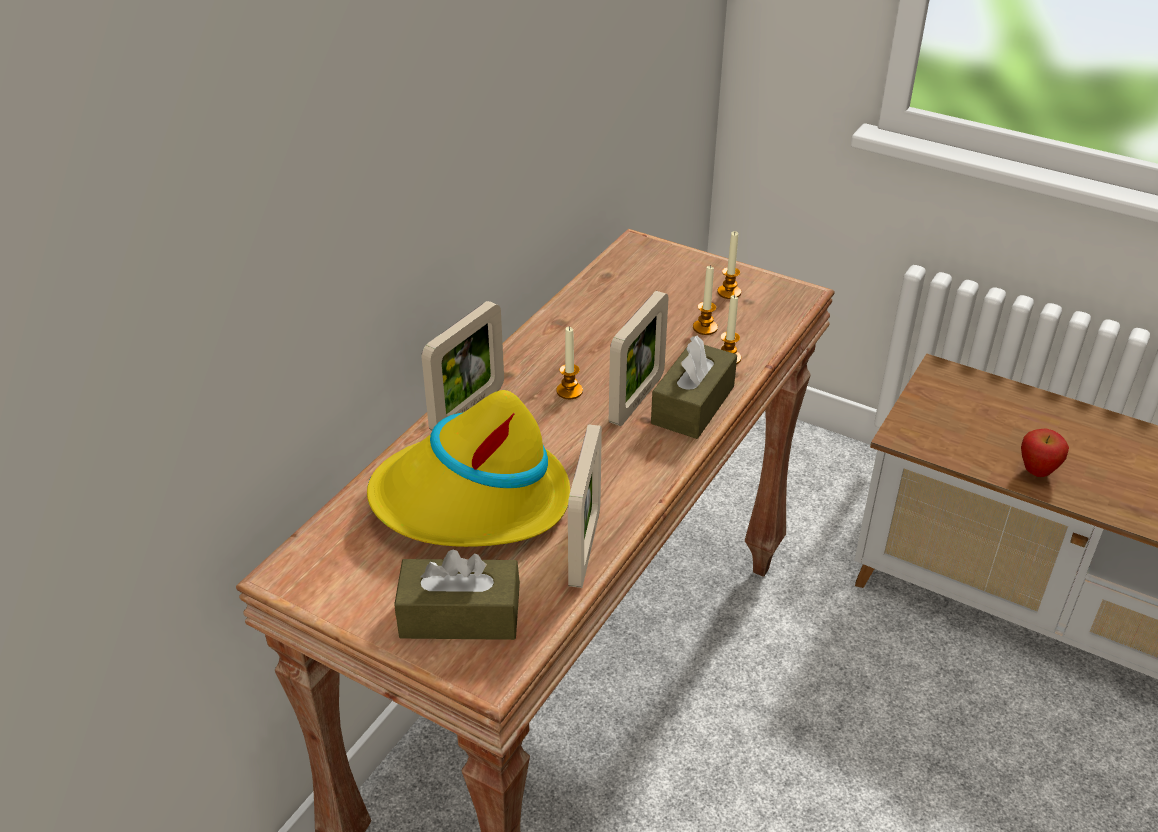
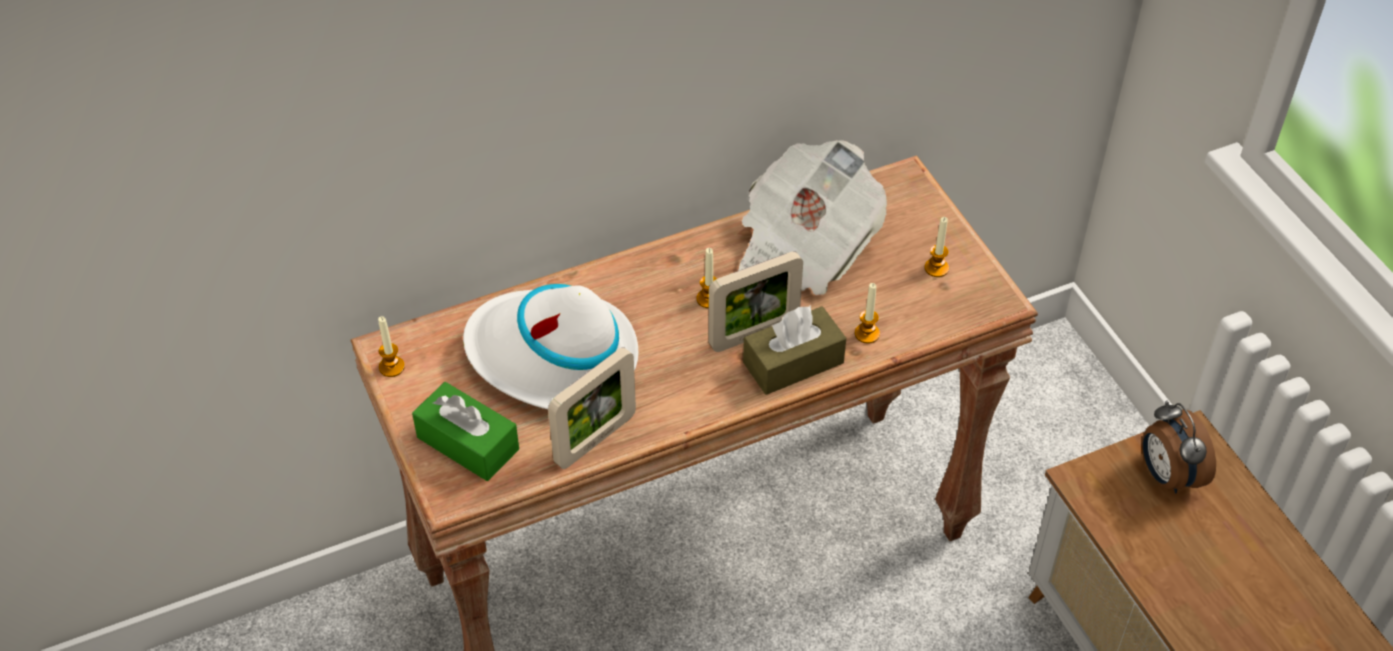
camera: 35 degrees right, 10 degrees up
yellow hat [367,390,570,547] -> white hat [463,284,638,409]
brown tissue box [394,549,520,640] -> green tissue box [412,382,519,481]
picture frame [422,301,504,431] -> none
candle [693,265,718,335] -> candle moved to [378,316,405,377]
apple [1021,428,1069,477] -> none
none -> newspaper [738,140,887,295]
none -> alarm clock [1143,401,1216,493]

